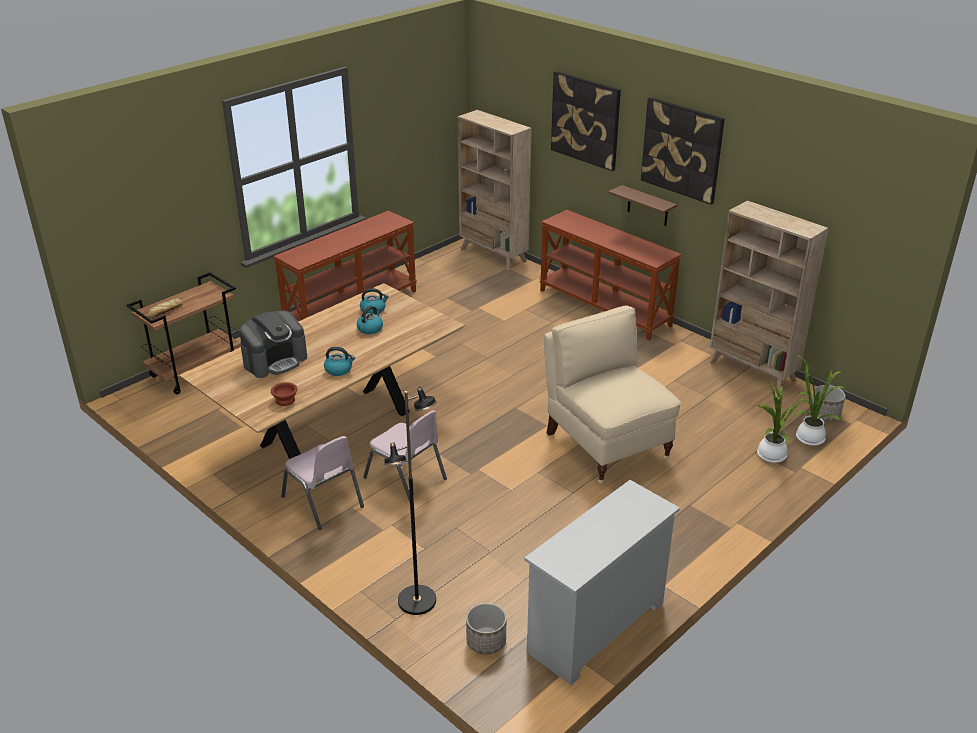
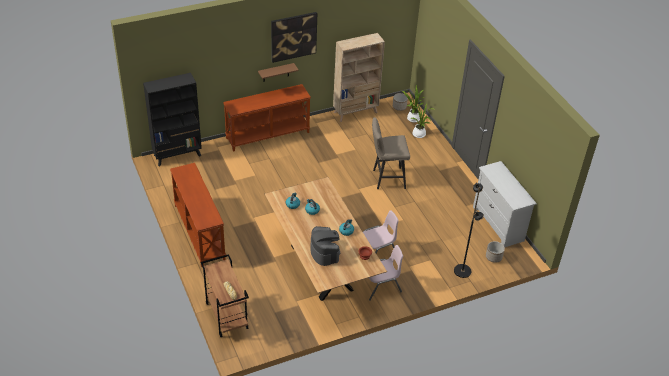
camera: 70 degrees left, 10 degrees up
beige bookcase [458,110,532,271] -> black bookcase [143,73,202,166]
beige chair [544,305,681,484] -> beige stool [372,118,410,189]
picture [551,71,621,171] -> none

